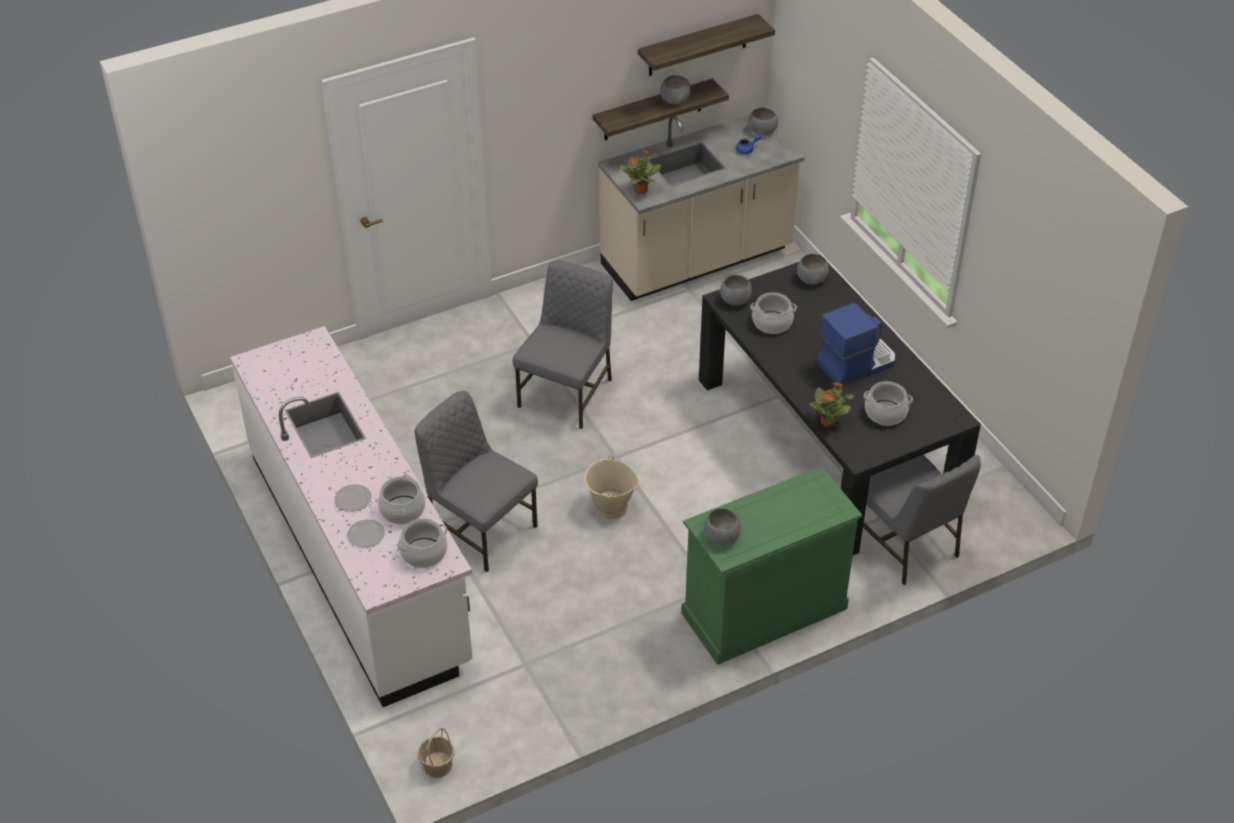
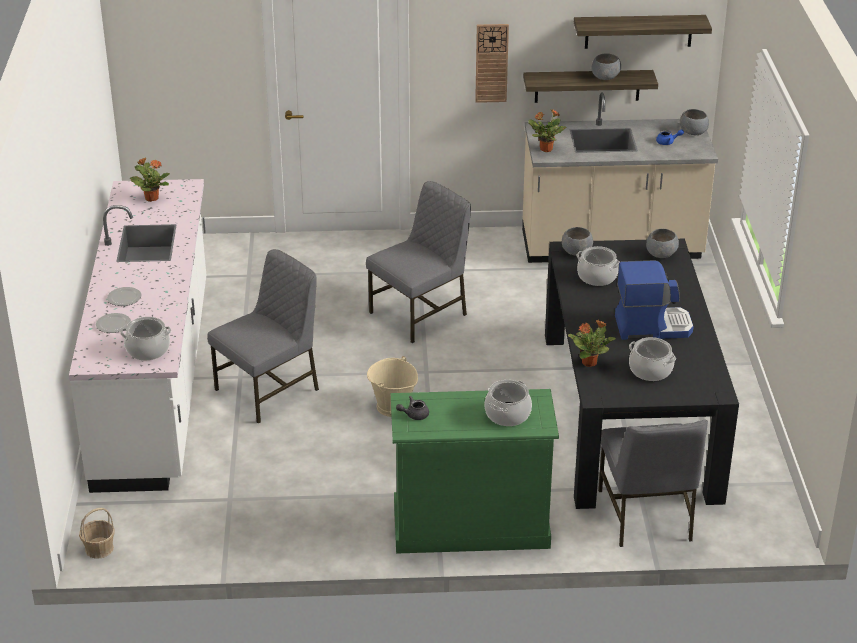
camera: 25 degrees right, 10 degrees down
cooking pot [378,475,425,525] -> cooking pot moved to [484,380,532,426]
grey chair [415,391,538,572] -> grey chair turned 75 degrees clockwise [207,249,319,424]
grey bowl [704,508,741,545] -> grey teapot [396,396,429,420]
none -> potted plant [130,158,170,202]
none -> wall clock [475,24,509,103]

